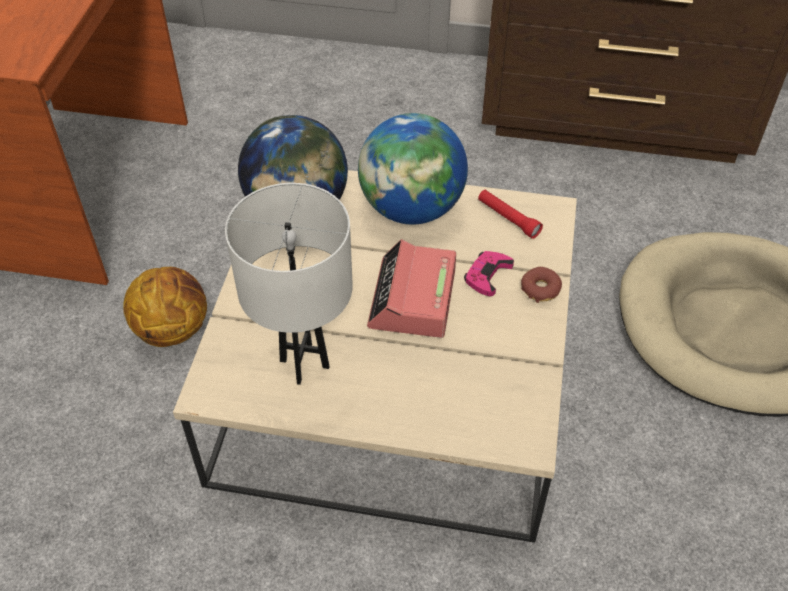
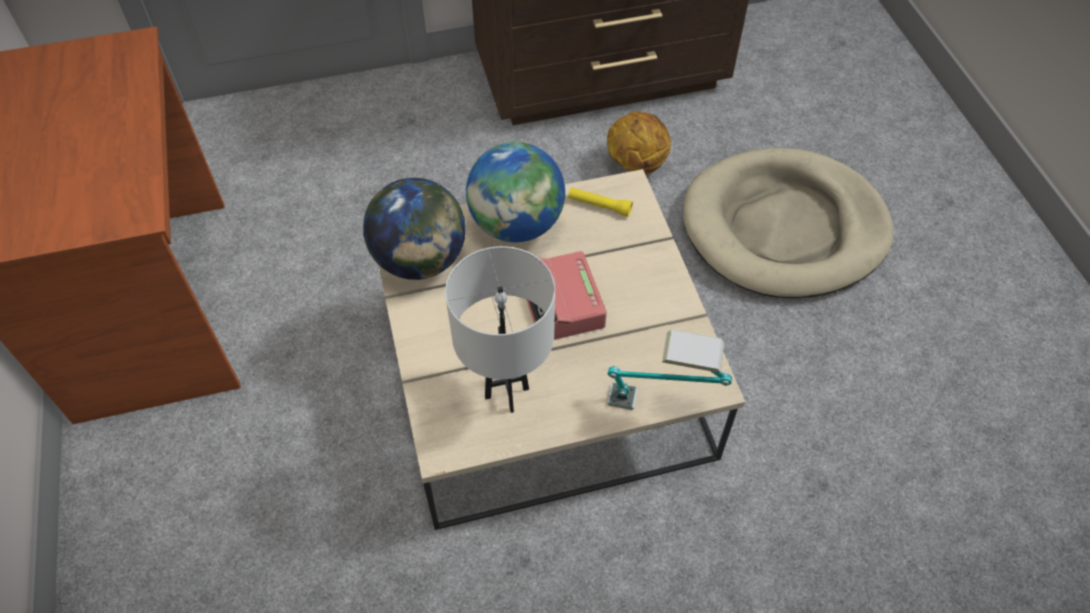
camera: 25 degrees left, 5 degrees up
basketball [123,267,207,347] -> basketball moved to [607,111,671,175]
pink game controller [464,251,514,296] -> none
red flashlight [478,190,543,239] -> yellow flashlight [568,187,633,217]
donut [521,267,562,303] -> none
none -> table lamp [607,330,732,410]

